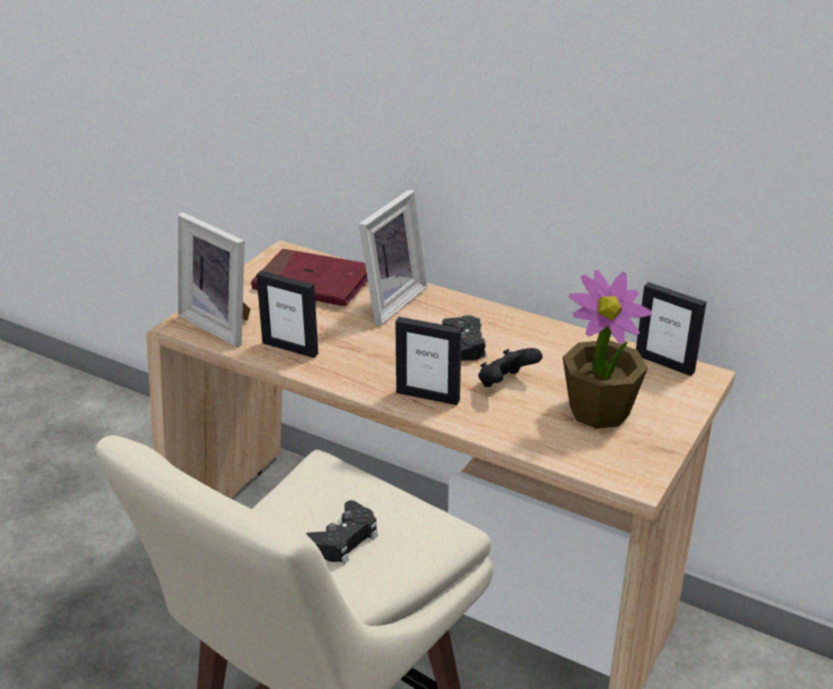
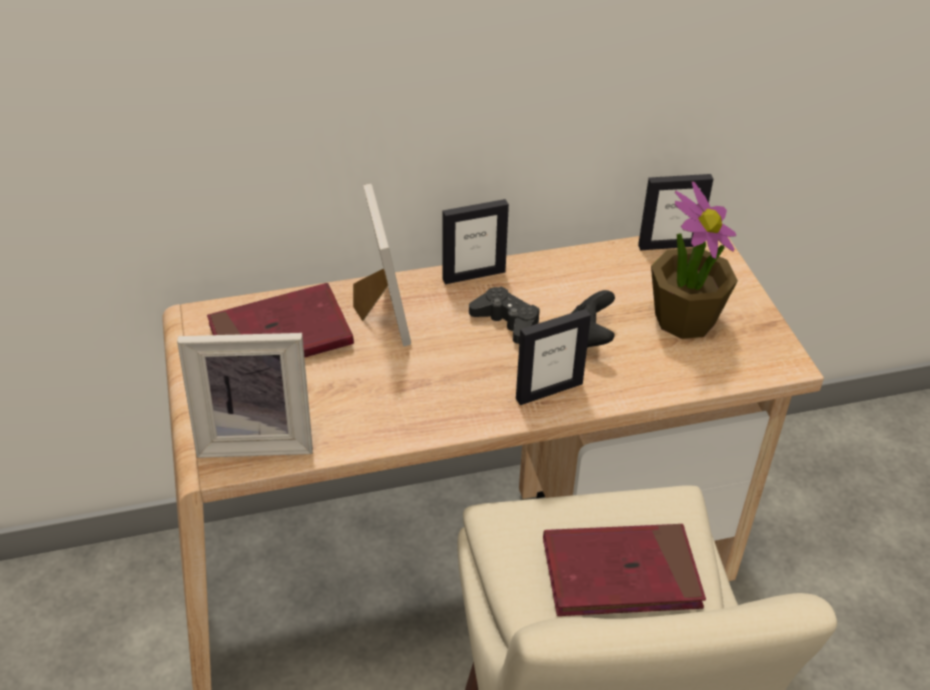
camera: 45 degrees left, 10 degrees up
picture frame [256,271,318,358] -> picture frame moved to [442,199,509,284]
black game controller [306,500,378,564] -> red book [543,524,706,616]

